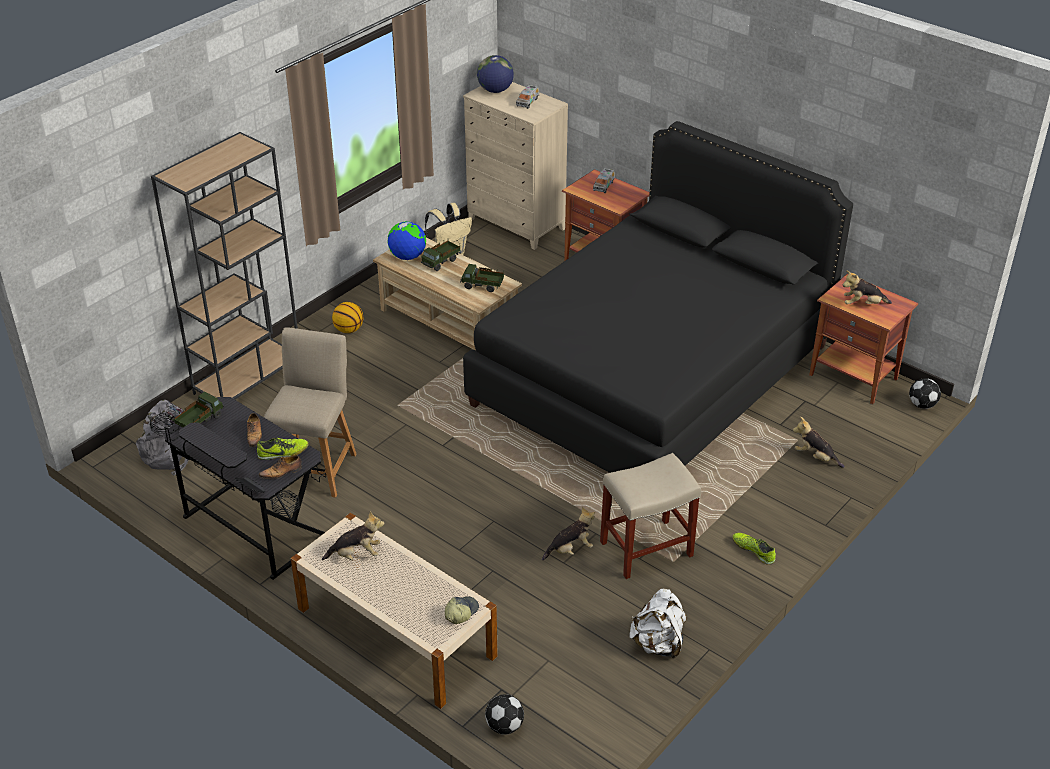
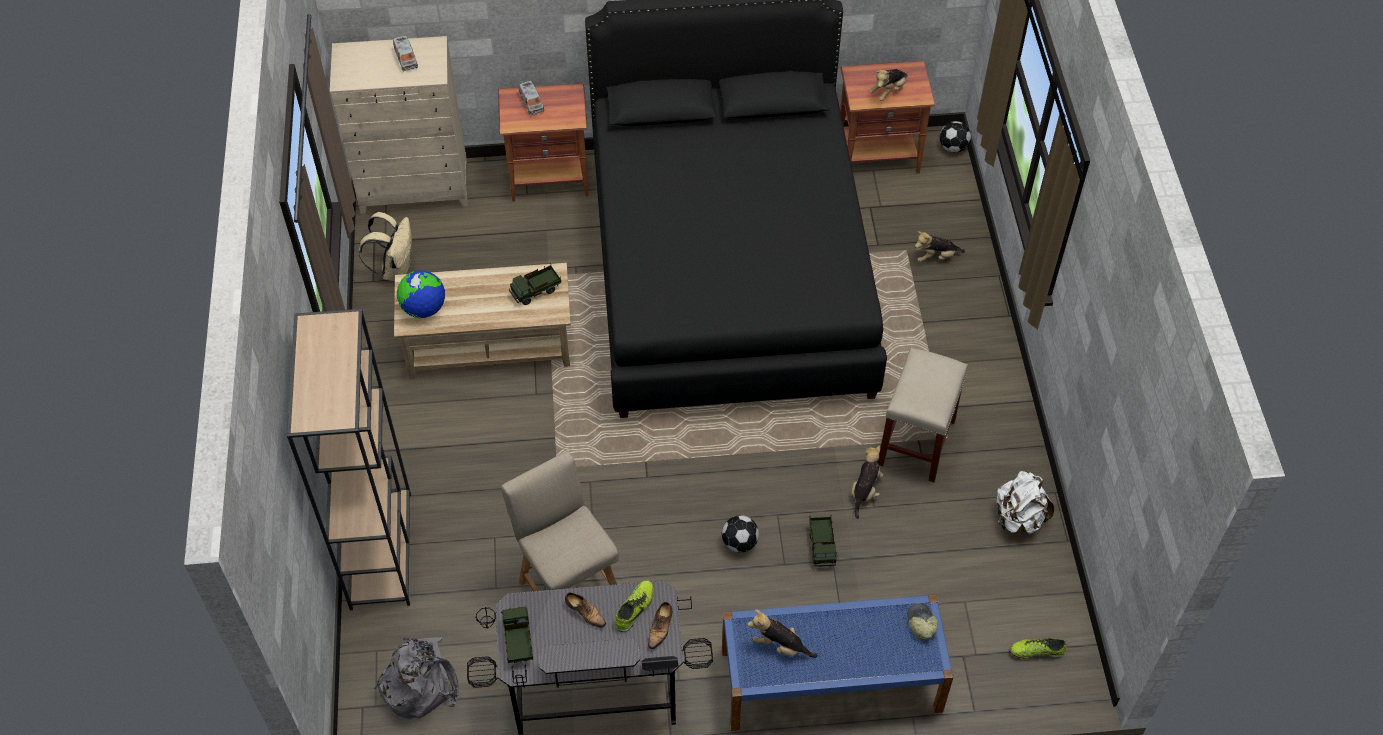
camera: 45 degrees left, 15 degrees up
beige bench [291,513,498,709] -> blue bench [722,594,953,731]
plush toy [322,511,384,561] -> plush toy turned 105 degrees counterclockwise [747,610,818,658]
basketball [332,302,363,333] -> none
toy truck [421,241,460,271] -> toy truck moved to [809,514,838,567]
globe [477,55,514,93] -> none
football [485,694,524,735] -> football moved to [722,515,759,552]
shoe [732,533,776,565] -> shoe moved to [1010,638,1066,659]

